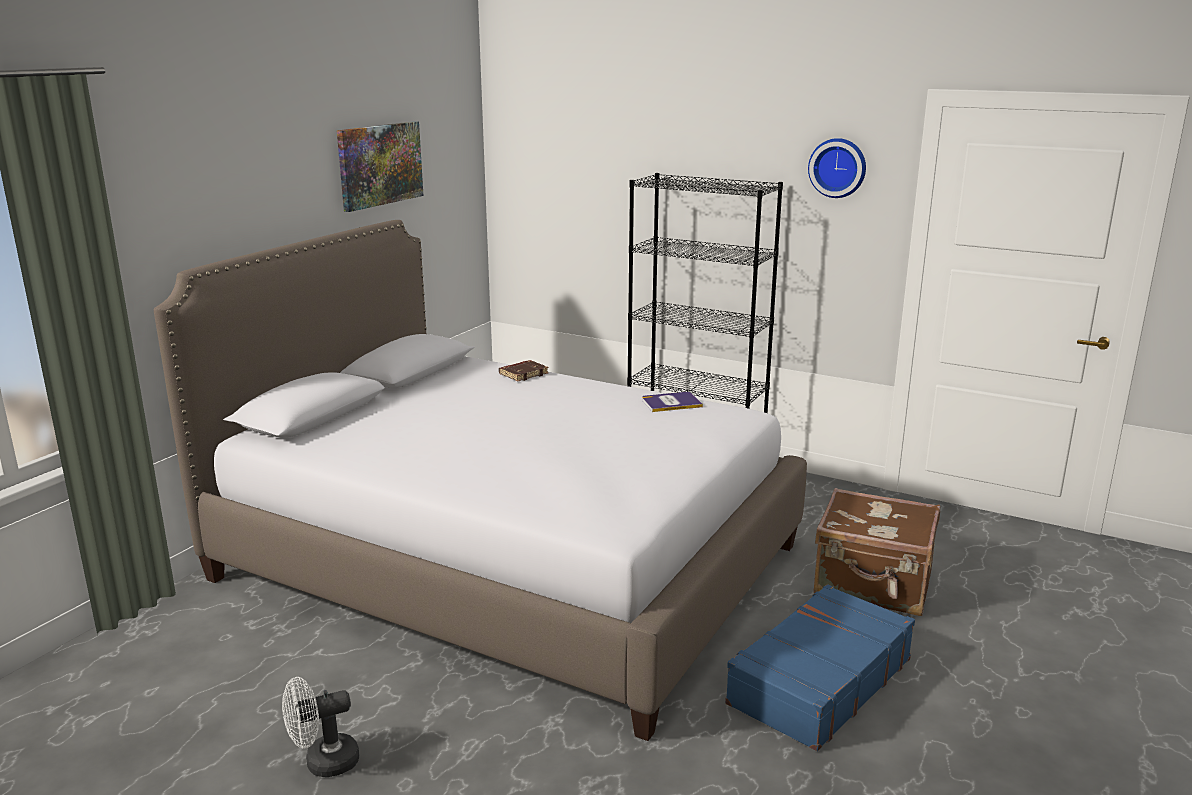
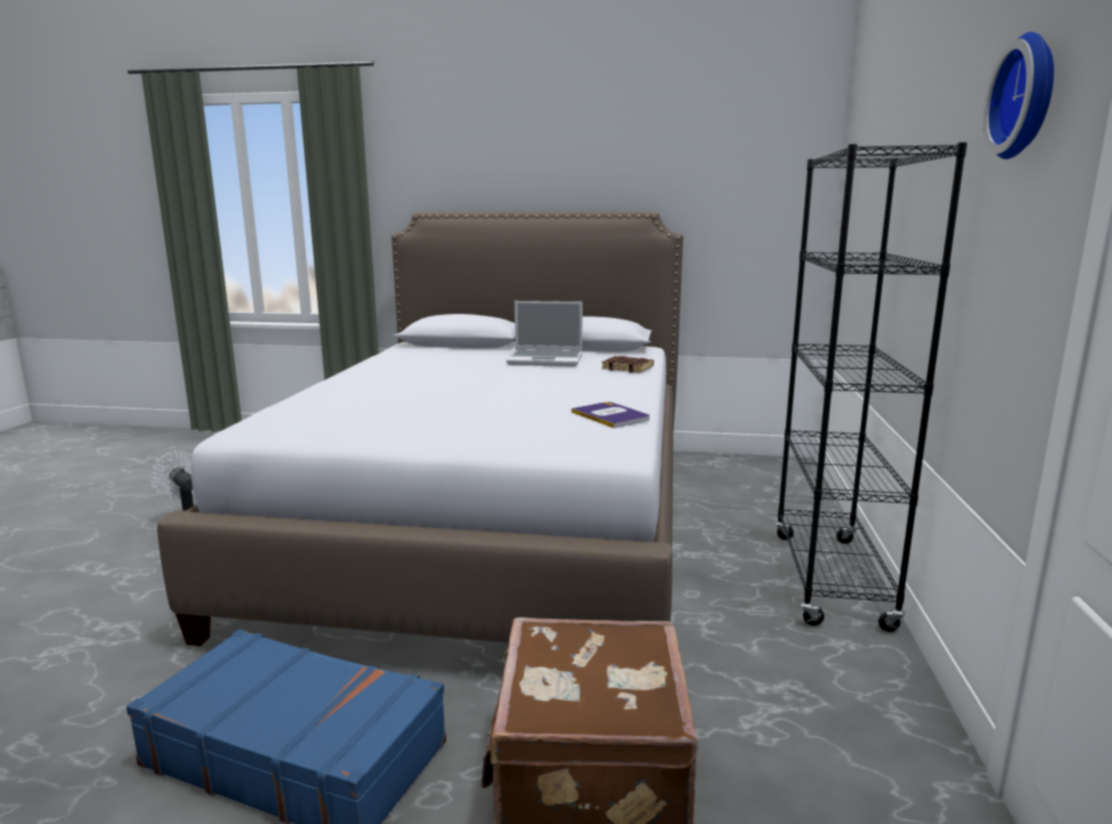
camera: 70 degrees right, 5 degrees down
picture [337,121,423,212] -> none
none -> laptop [506,301,583,367]

